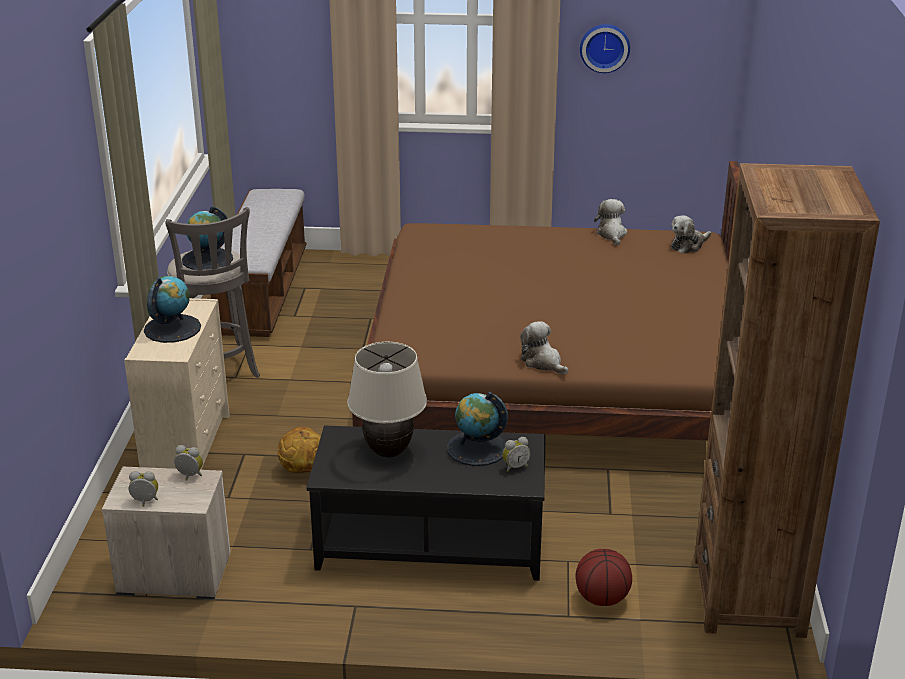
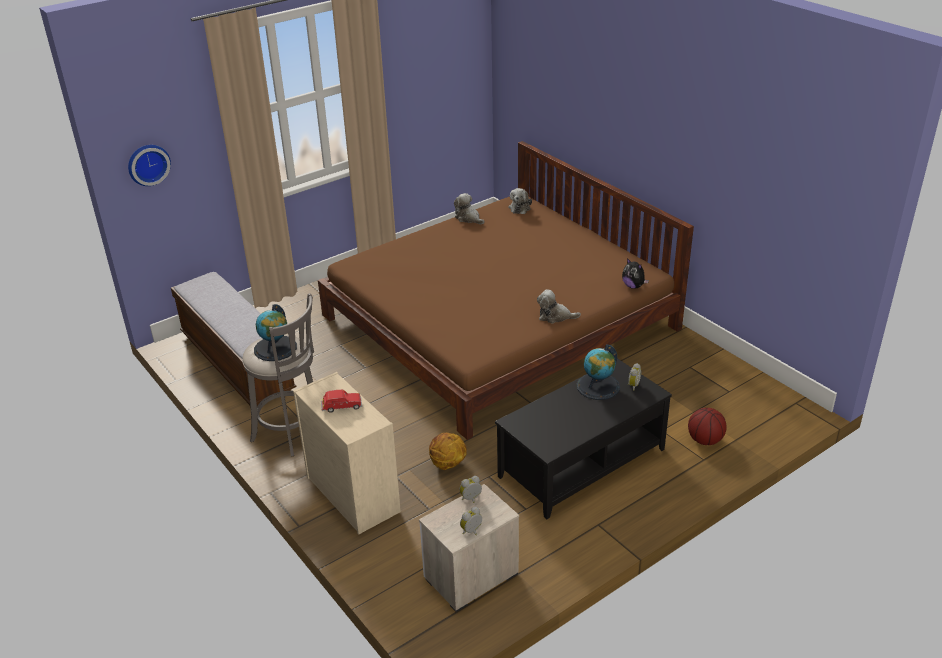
camera: 40 degrees left, 5 degrees up
globe [144,276,201,343] -> red toy car [321,389,362,413]
beige table lamp [347,342,427,458] -> none
wall clock [580,24,630,73] -> wall clock moved to [128,145,171,186]
brown bookcase [695,163,880,638] -> none
none -> plush toy [622,258,649,289]

